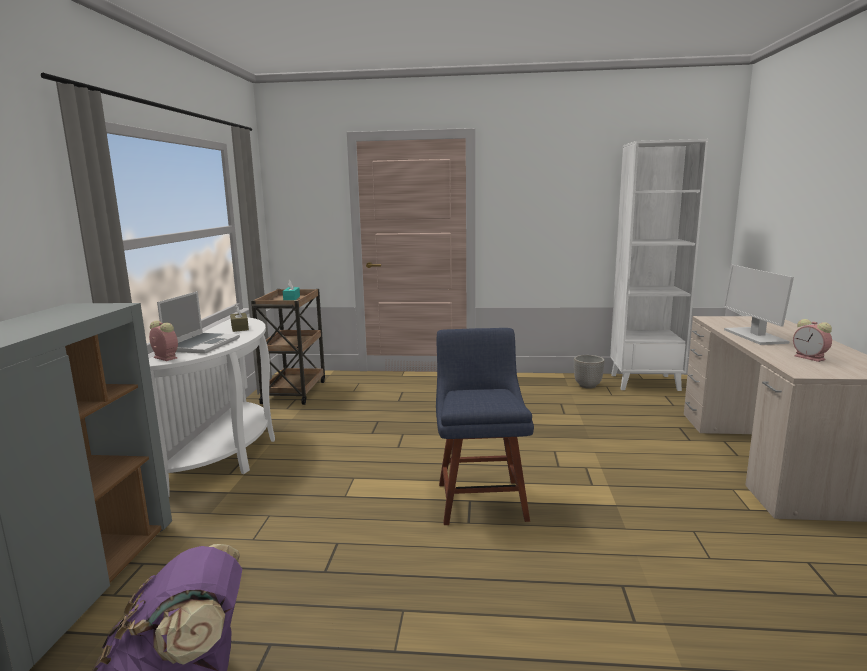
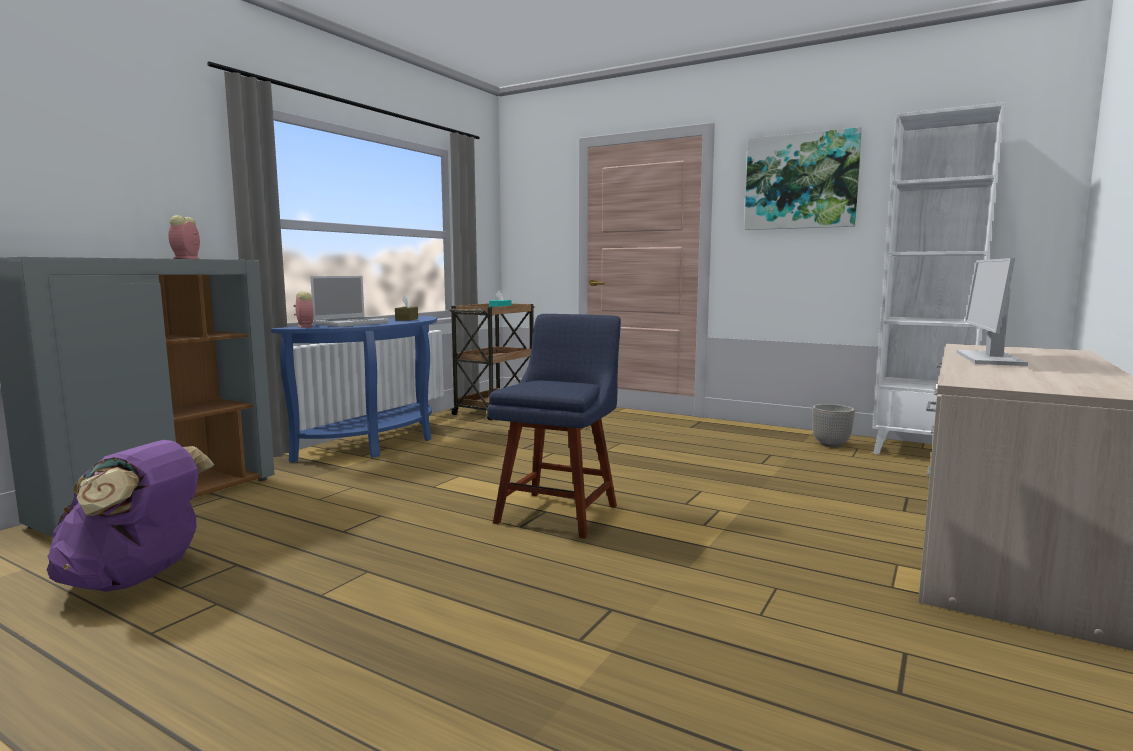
camera: 25 degrees right, 5 degrees down
white console table [149,317,275,496] -> blue console table [271,316,437,463]
alarm clock [793,319,832,362] -> alarm clock moved to [168,215,200,259]
none -> picture [744,127,862,230]

